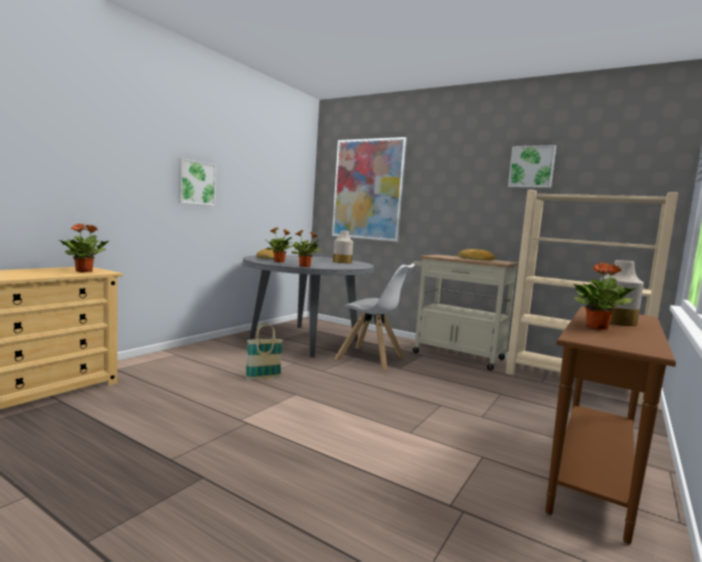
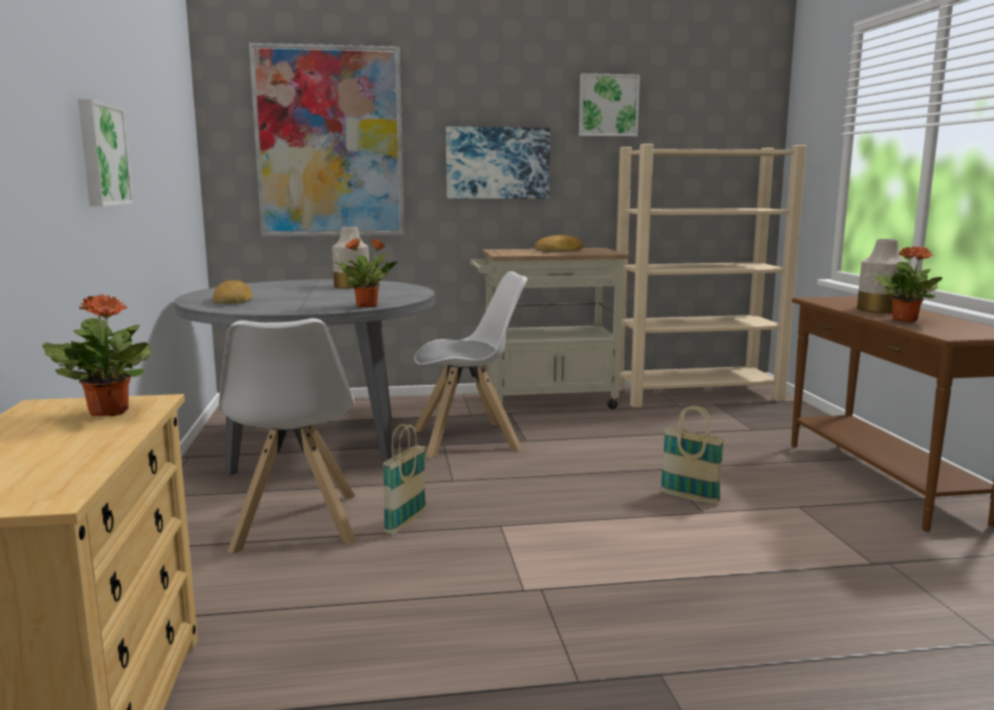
camera: 40 degrees left, 5 degrees up
potted plant [266,227,294,262] -> none
none -> chair [219,318,356,554]
none -> picture [446,127,550,199]
none -> basket [660,405,725,504]

